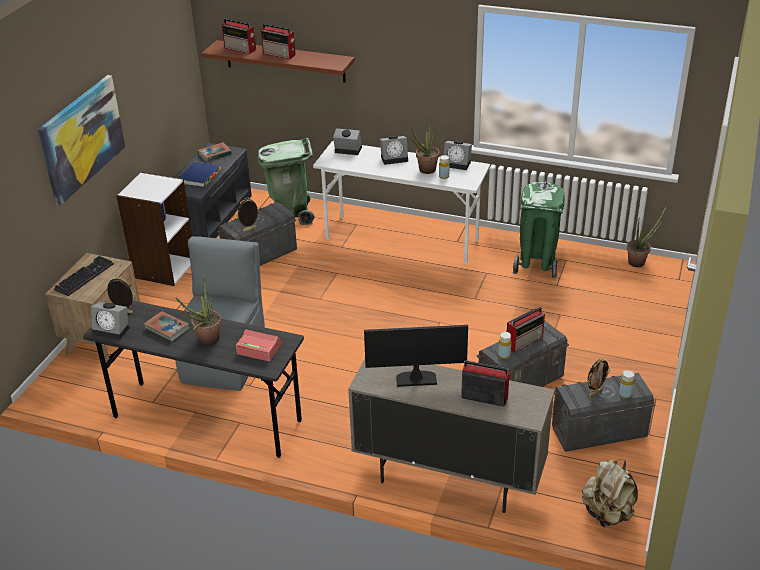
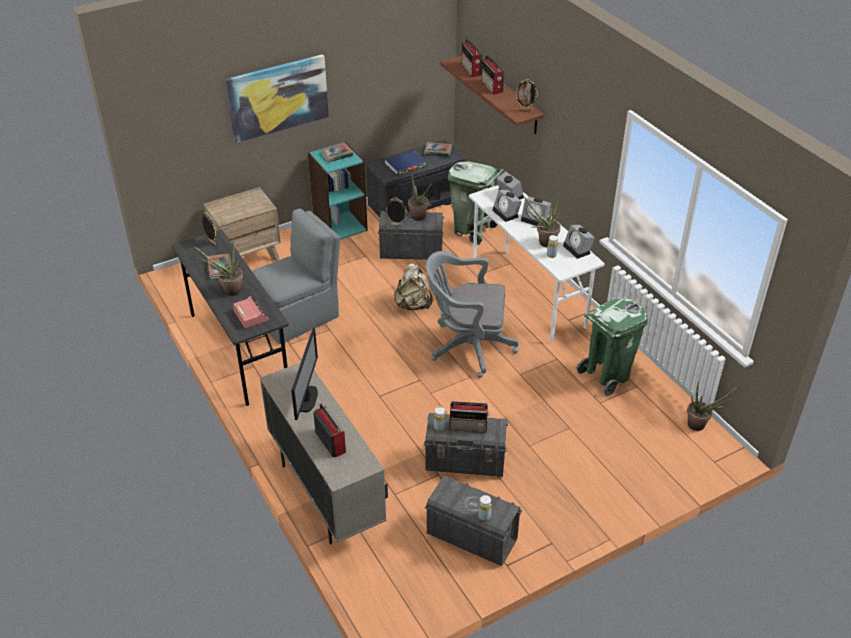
camera: 40 degrees right, 5 degrees up
keyboard [54,256,114,296] -> none
alarm clock [91,302,129,340] -> alarm clock moved to [492,190,522,222]
white bookcase [116,172,192,286] -> turquoise bookcase [308,142,368,240]
monitor [364,325,468,387] -> monitor turned 60 degrees clockwise [291,328,318,420]
beige backpack [582,459,638,527] -> beige backpack moved to [394,263,433,310]
picture frame [587,359,610,397] -> picture frame moved to [515,79,538,111]
none -> book [321,143,353,162]
none -> potted plant [408,173,433,221]
none -> grey office chair [426,251,518,378]

